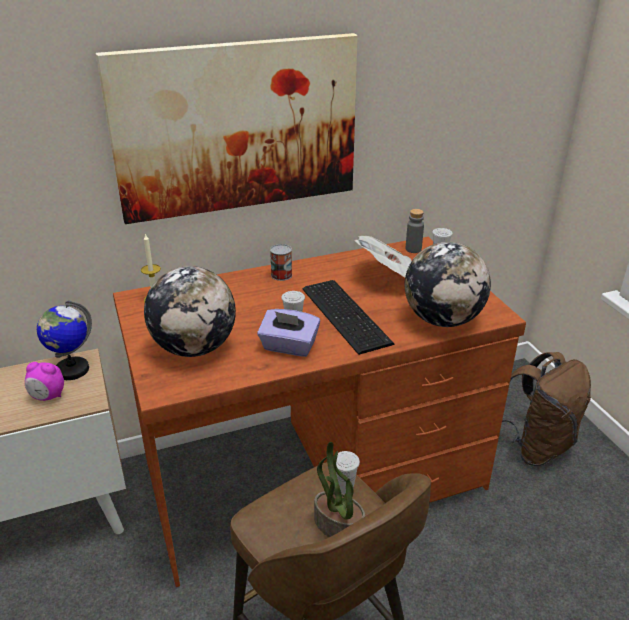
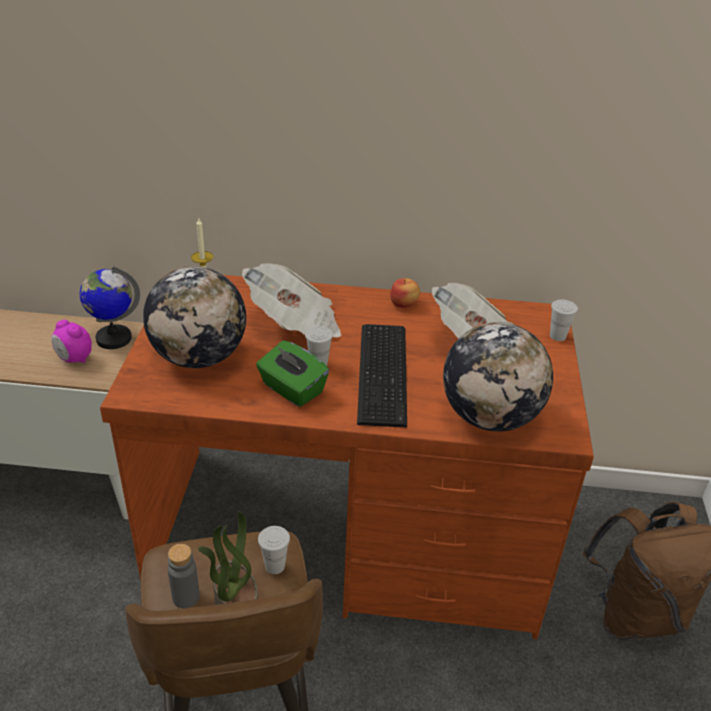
camera: 25 degrees right, 5 degrees up
picture [96,33,358,224] -> none
purple tissue box [257,309,320,357] -> green tissue box [256,340,329,407]
can [270,244,292,281] -> none
grey bottle [406,209,424,253] -> grey bottle moved to [168,544,200,609]
none -> newspaper [242,263,341,337]
none -> apple [390,278,420,308]

